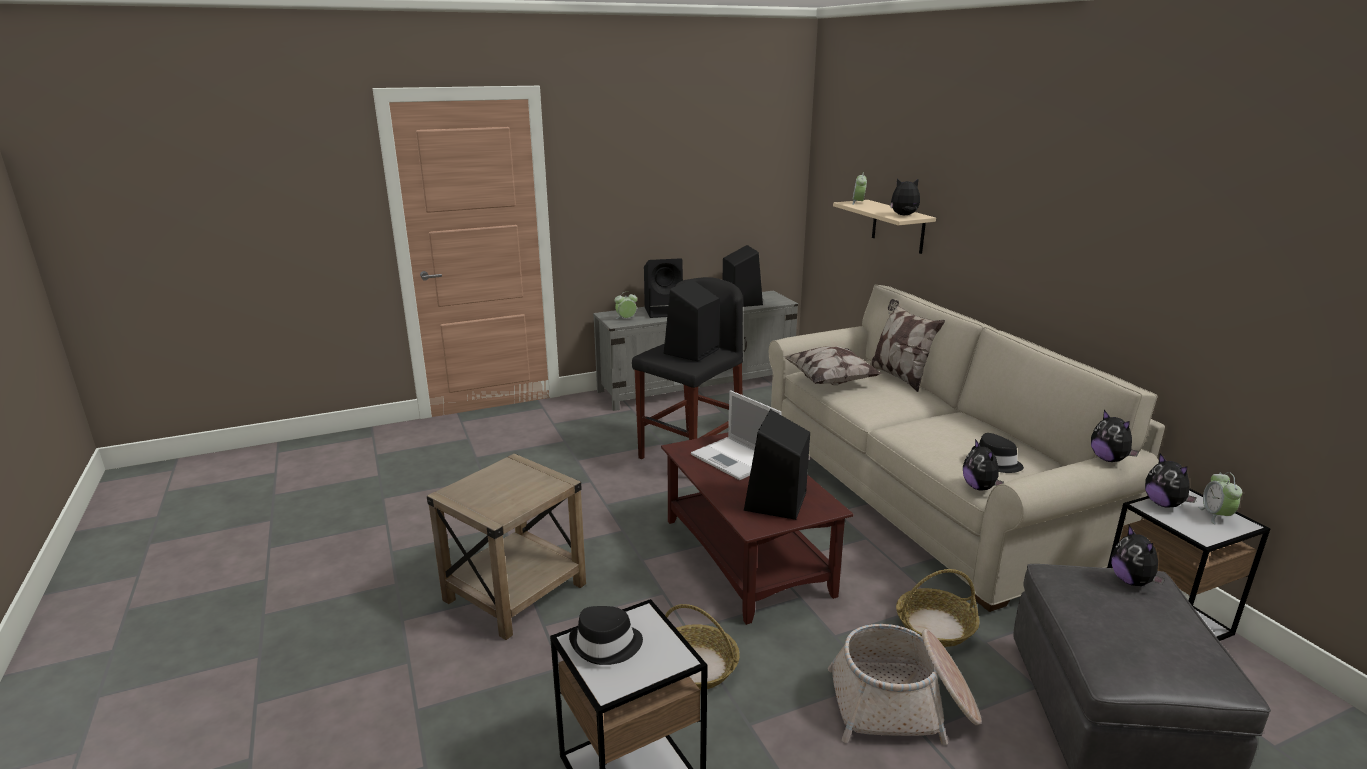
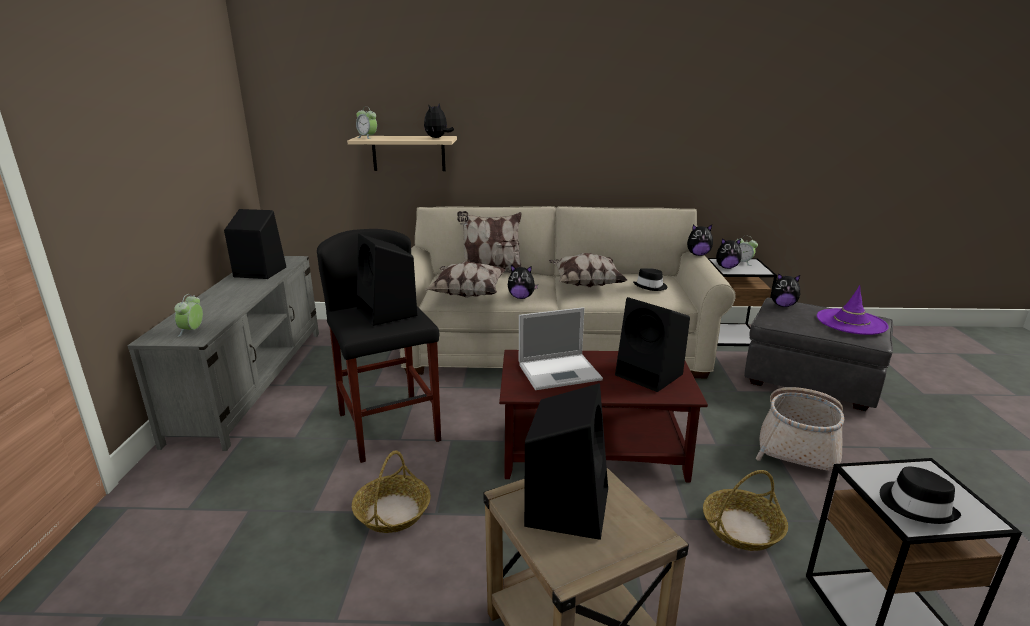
camera: 65 degrees left, 0 degrees up
black speaker [644,258,683,318] -> black speaker moved to [524,383,608,540]
basket [896,569,980,647] -> basket moved to [352,450,431,533]
plush toy [963,439,1004,491] -> plush toy moved to [508,265,538,299]
none -> pillow [549,253,627,288]
none -> purple hat [817,285,889,335]

